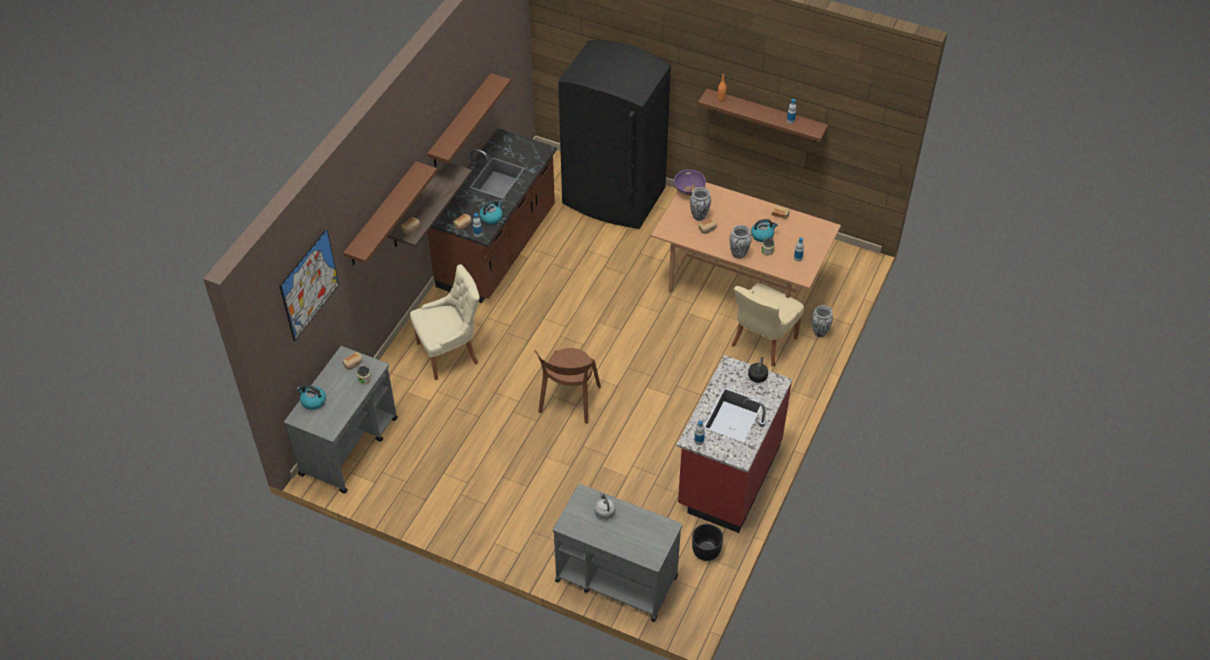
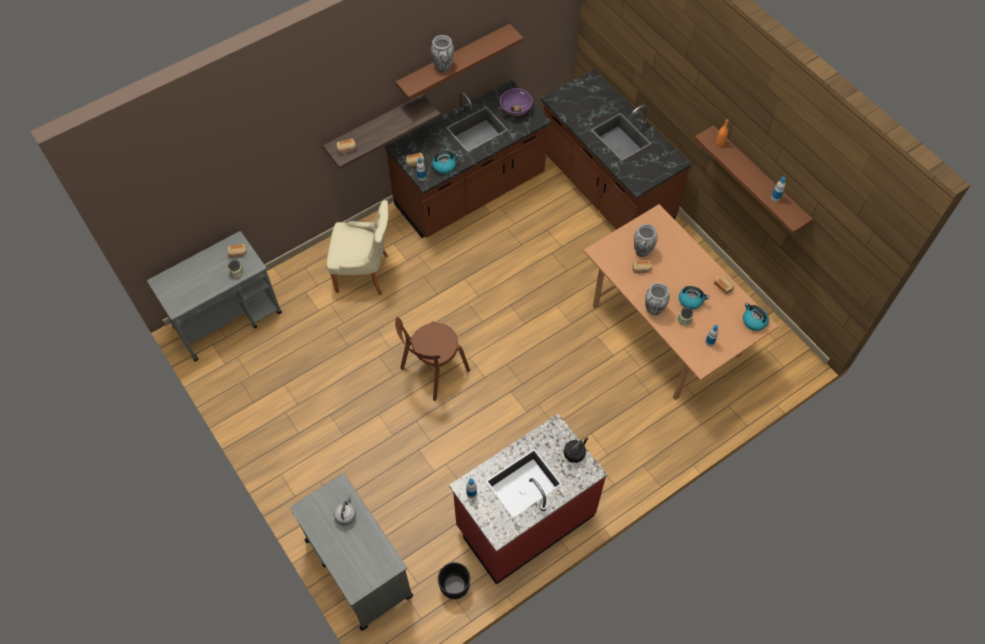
camera: 30 degrees right, 10 degrees up
picture [279,228,339,342] -> none
kettle [297,385,326,410] -> kettle moved to [743,303,769,331]
brown shelf [343,161,437,265] -> none
black fridge [558,40,671,229] -> brown counter [541,69,692,230]
purple bowl [674,170,706,196] -> purple bowl moved to [500,88,533,116]
beige chair [731,283,804,367] -> none
vase [812,305,833,337] -> vase moved to [431,35,454,72]

